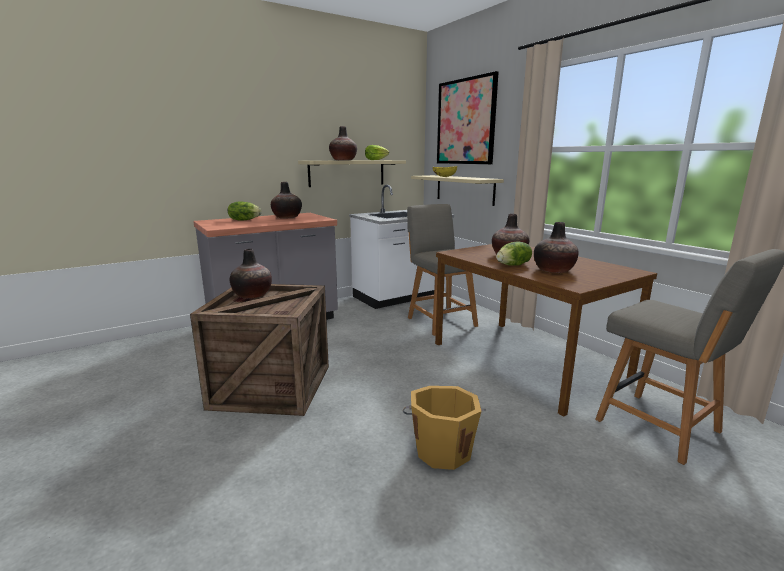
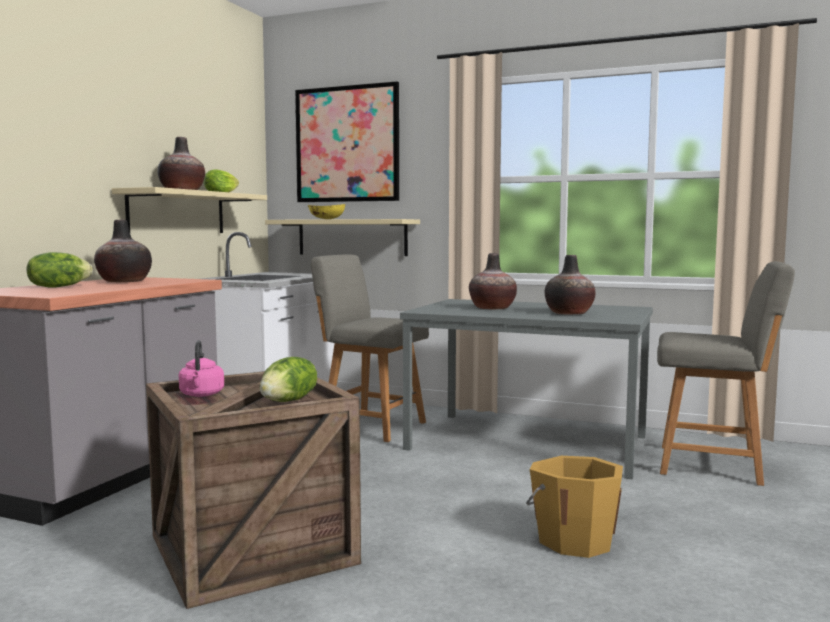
camera: 35 degrees left, 10 degrees down
vase [230,249,272,298] -> pink kettle [179,340,224,397]
brown dining table [435,244,657,417] -> grey dining table [400,299,653,480]
lettuce [496,242,532,266] -> lettuce moved to [259,357,317,402]

